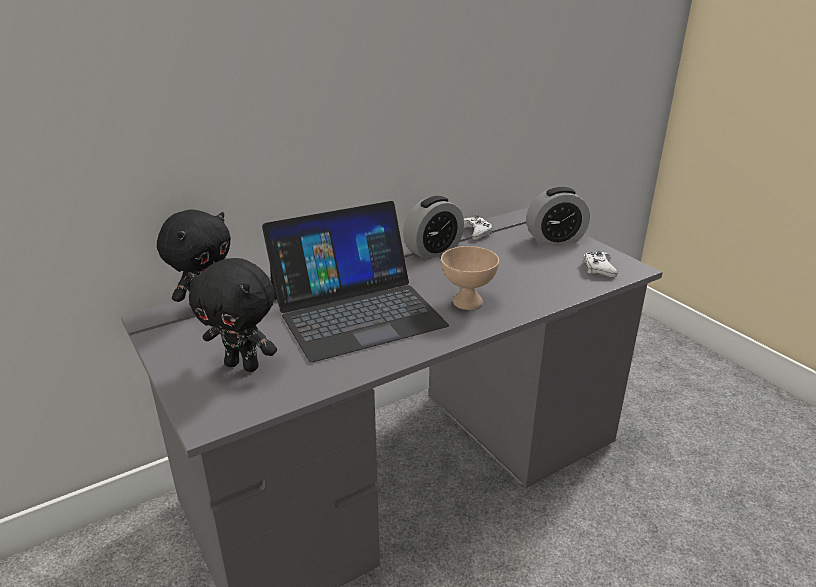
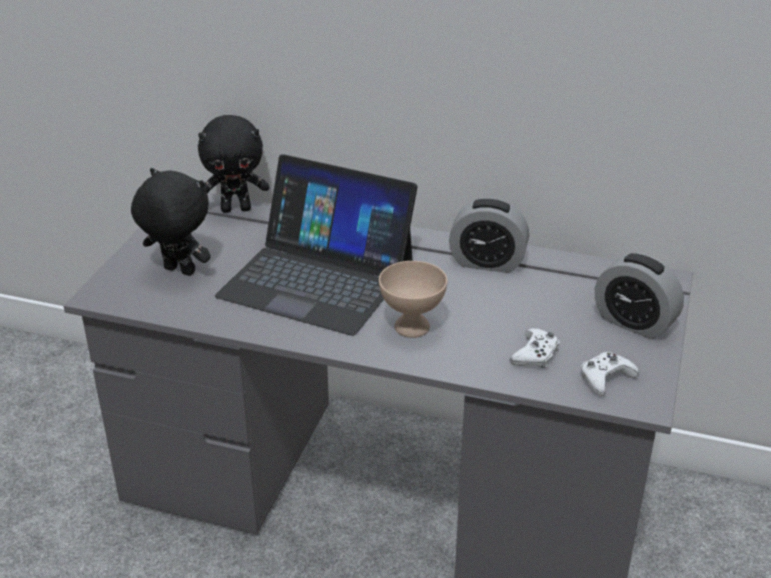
camera: 50 degrees right, 5 degrees up
black plush toy [187,258,277,372] -> black plush toy turned 135 degrees clockwise [131,168,211,276]
white game controller [464,215,493,240] -> white game controller moved to [510,328,559,368]

